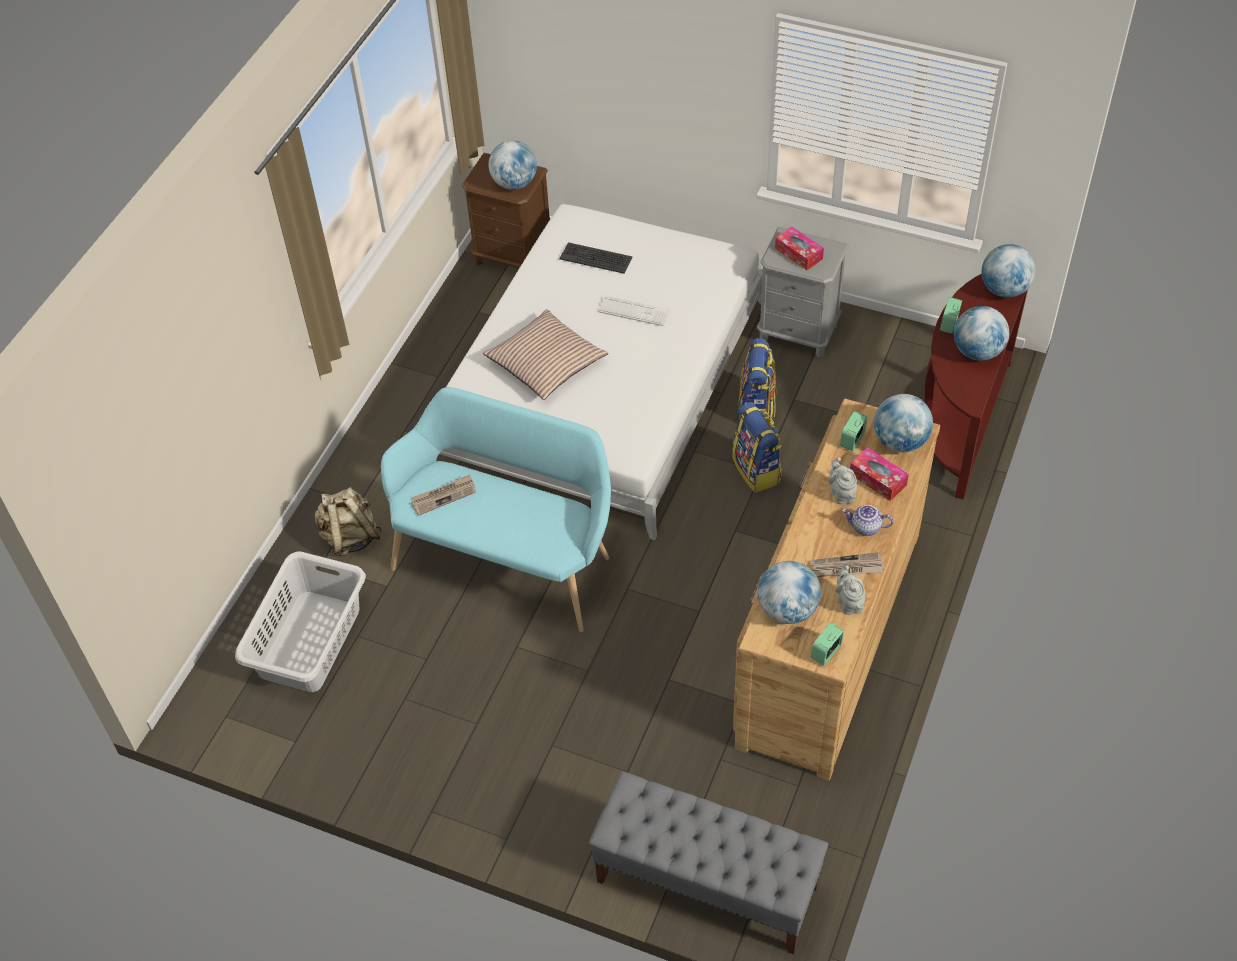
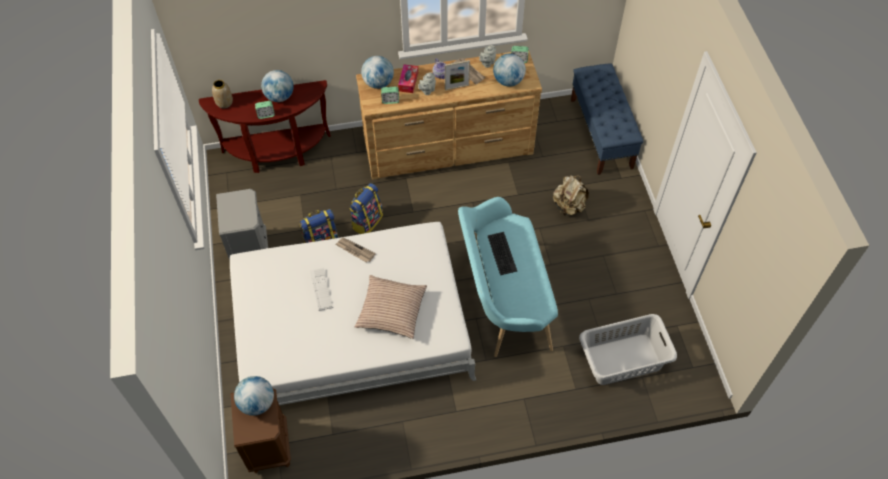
camera: 125 degrees left, 5 degrees up
beige backpack [314,487,382,556] -> beige backpack moved to [553,175,589,216]
newspaper [411,474,476,516] -> newspaper moved to [336,237,376,263]
keyboard [560,242,632,274] -> keyboard moved to [488,232,517,275]
grey bench [589,771,828,954] -> blue bench [571,64,643,175]
tissue box [775,226,824,270] -> none
globe [982,244,1036,297] -> vase [212,80,233,109]
none -> picture frame [445,60,470,90]

